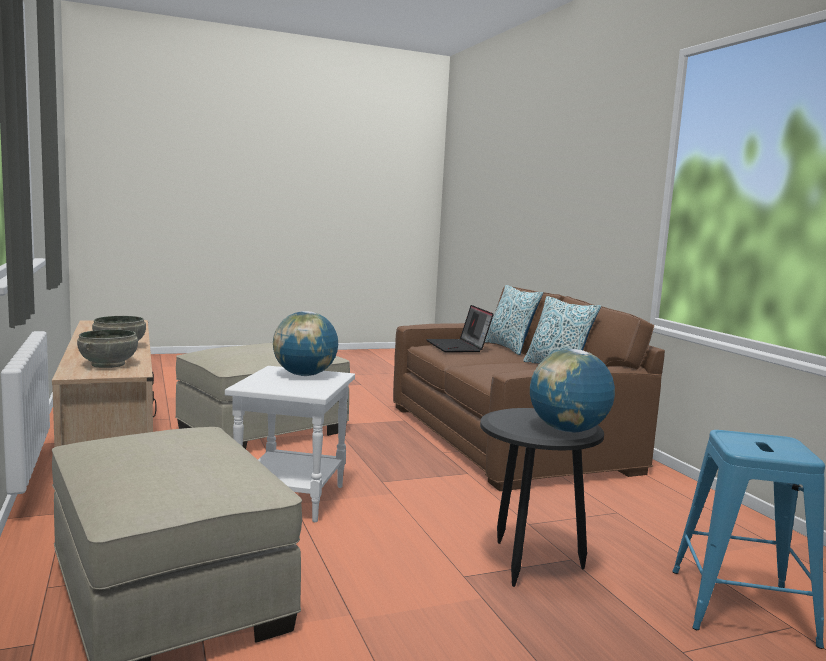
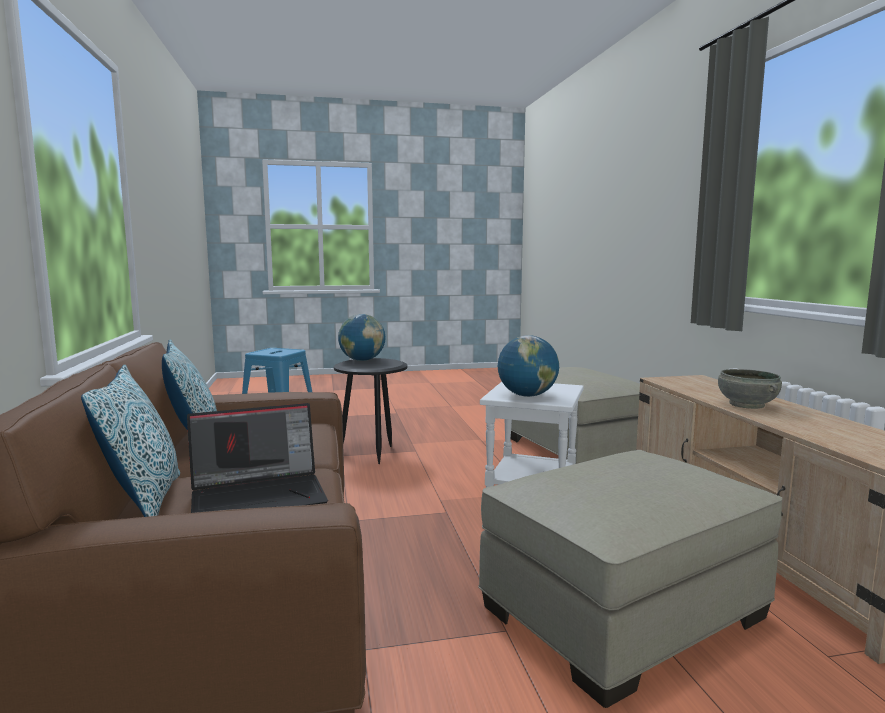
camera: 170 degrees left, 0 degrees up
grey bowl [77,329,138,368] -> none
laptop [426,305,494,352] -> laptop turned 75 degrees clockwise [187,403,328,513]

